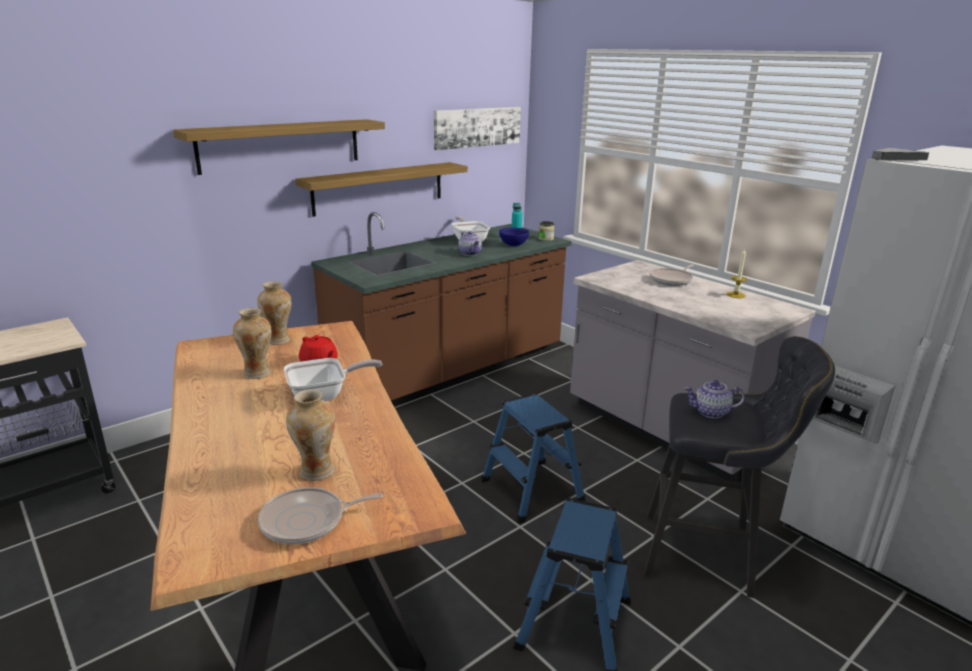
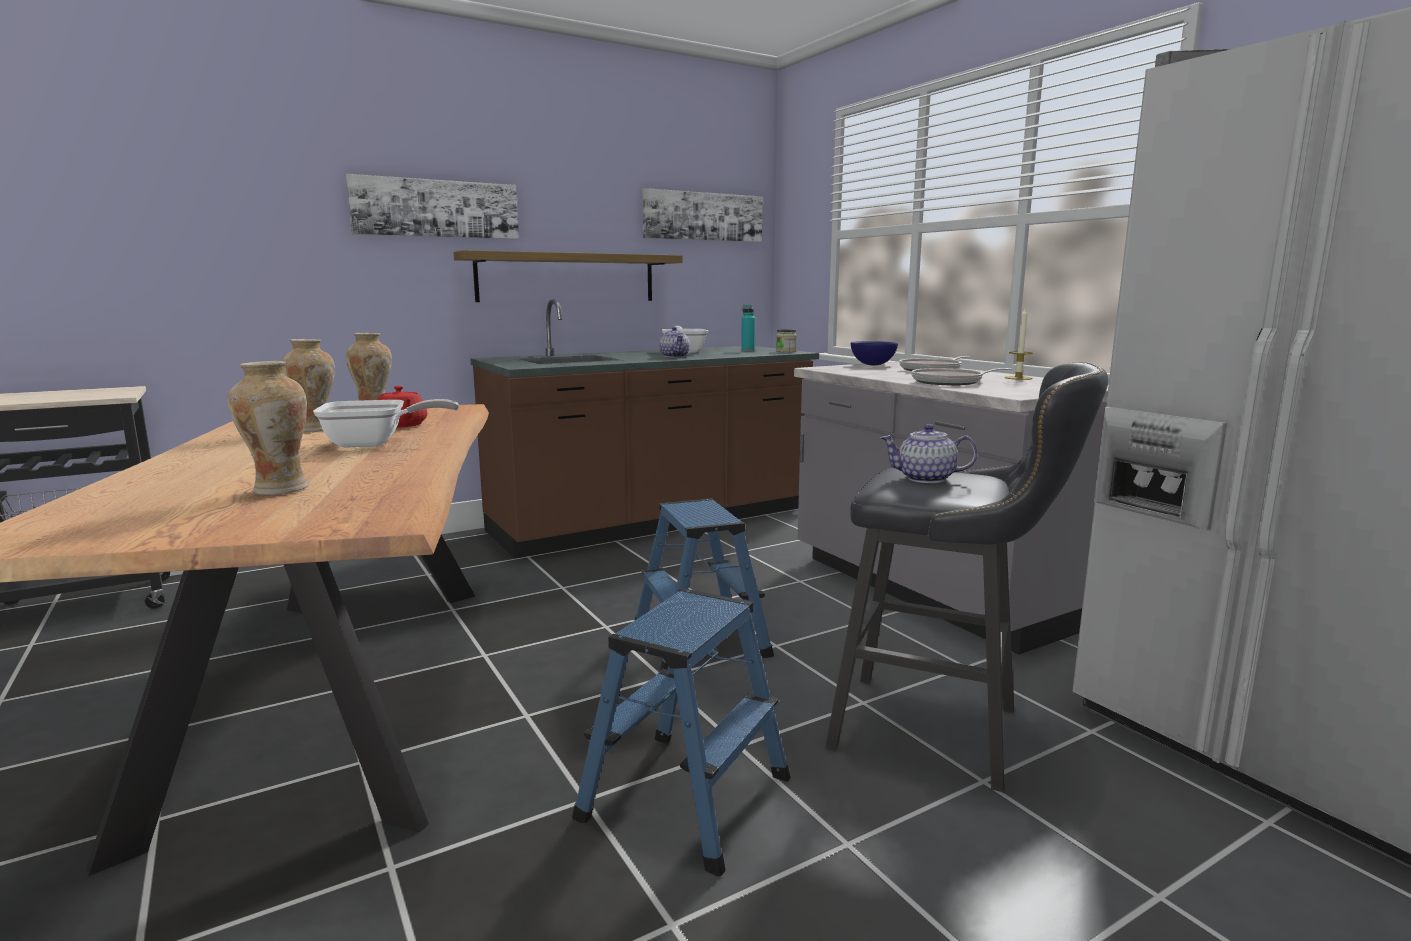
camera: 10 degrees right, 10 degrees down
shelf [173,119,385,175] -> picture [346,174,519,239]
frying pan [258,487,383,544] -> frying pan moved to [911,368,1012,385]
blue bowl [499,228,529,246] -> blue bowl moved to [851,341,898,365]

